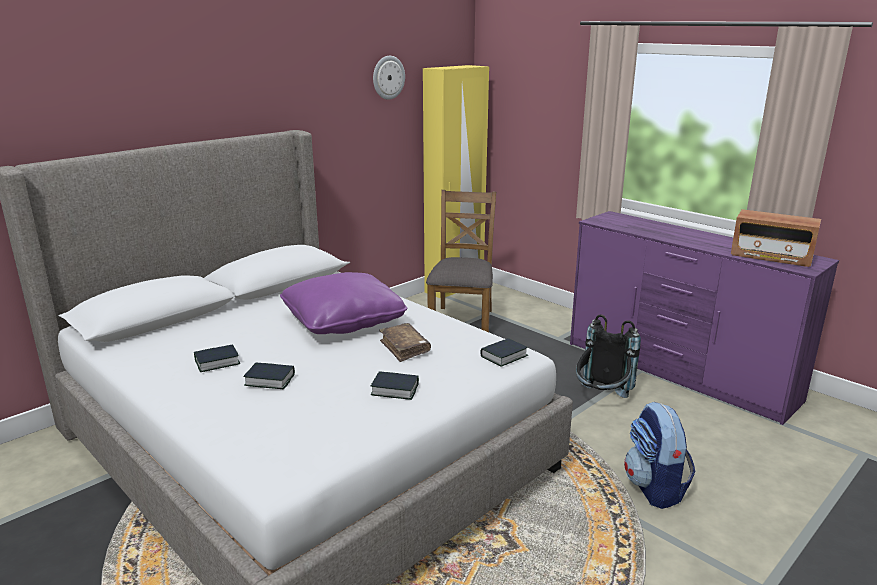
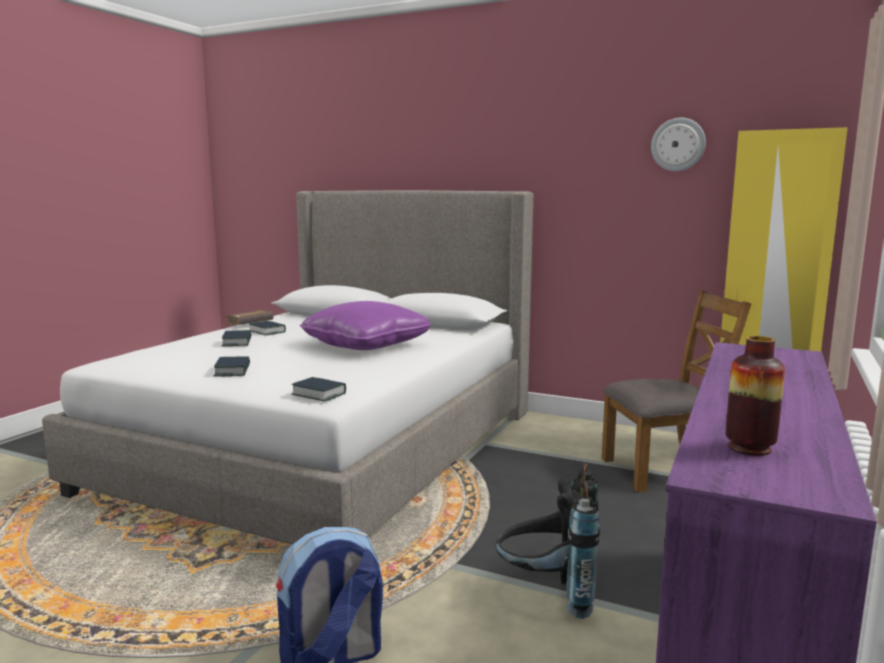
camera: 70 degrees right, 10 degrees down
brown book [379,323,431,362] -> brown book moved to [225,310,273,325]
radio [731,209,821,267] -> vase [726,336,785,456]

